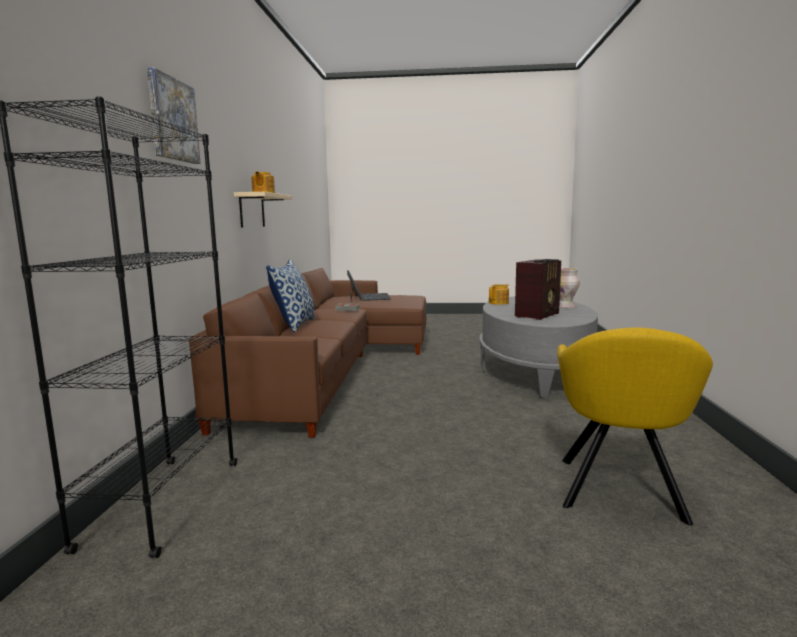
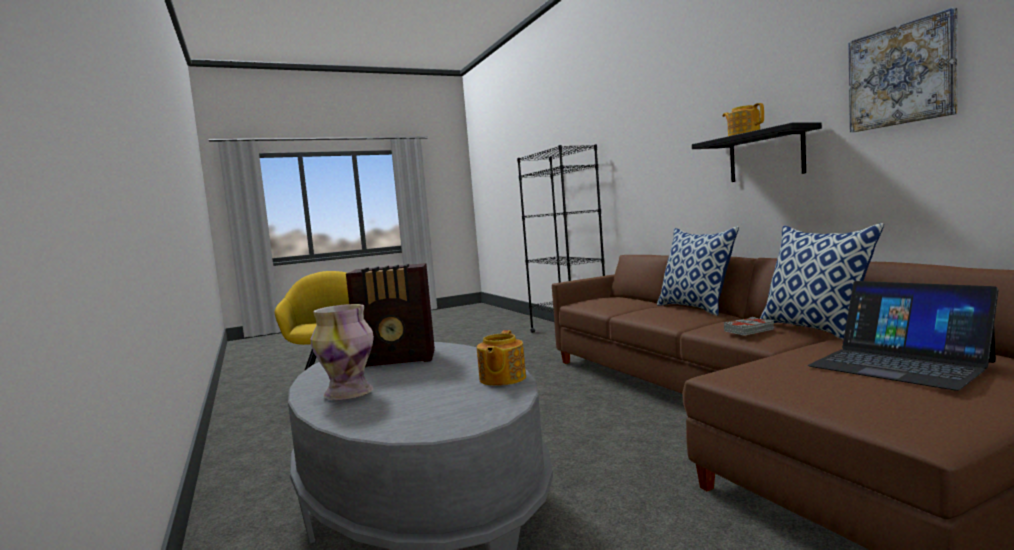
camera: 150 degrees right, 5 degrees down
picture [147,67,201,164] -> picture moved to [848,7,957,132]
beige shelf [234,192,293,228] -> black shelf [692,123,822,182]
radio [515,259,561,320] -> radio turned 105 degrees counterclockwise [346,263,435,368]
none -> pillow [760,223,884,340]

